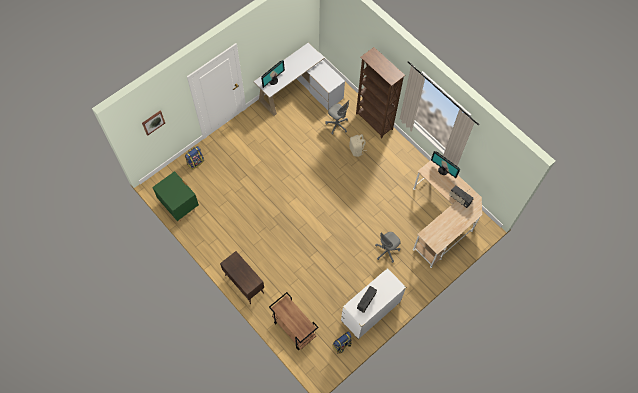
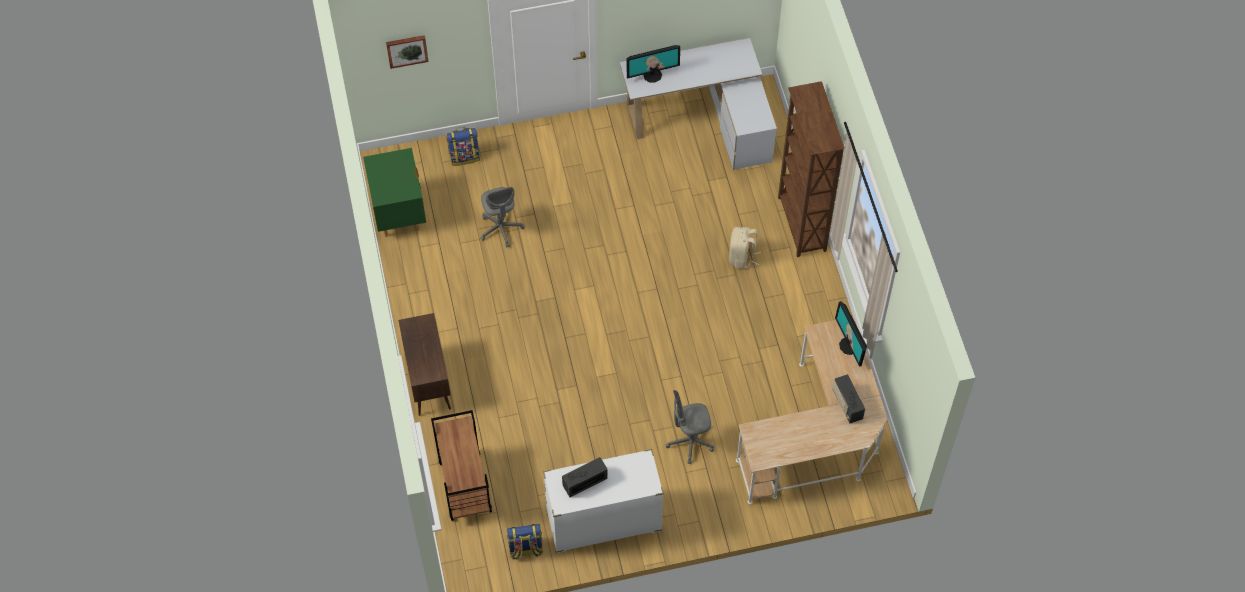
camera: 30 degrees right, 5 degrees down
grey office chair [325,100,350,134] -> grey office chair moved to [480,187,525,248]

